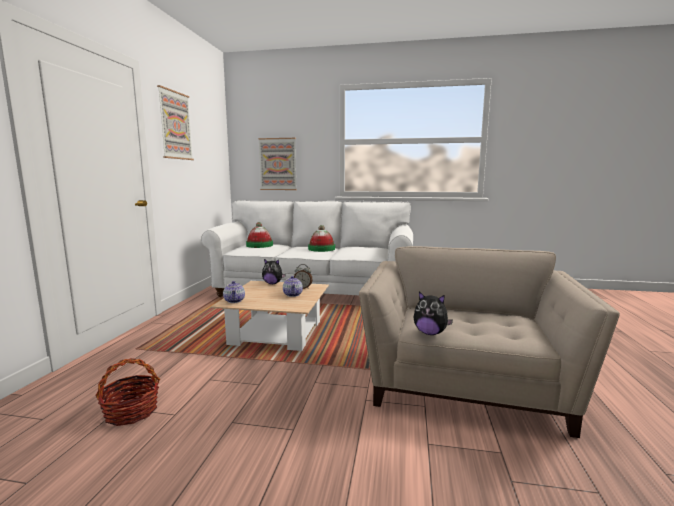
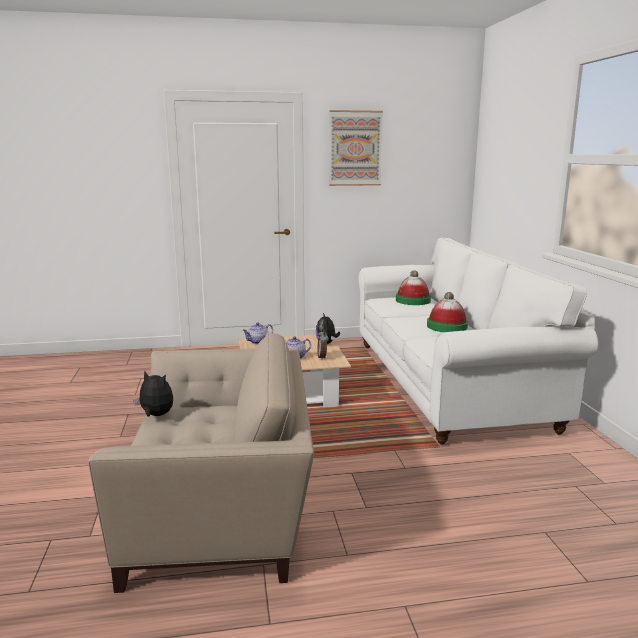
camera: 70 degrees right, 5 degrees up
basket [95,358,160,426] -> none
picture [258,138,297,190] -> none
plush toy [414,292,453,335] -> plush toy turned 105 degrees clockwise [133,371,173,417]

